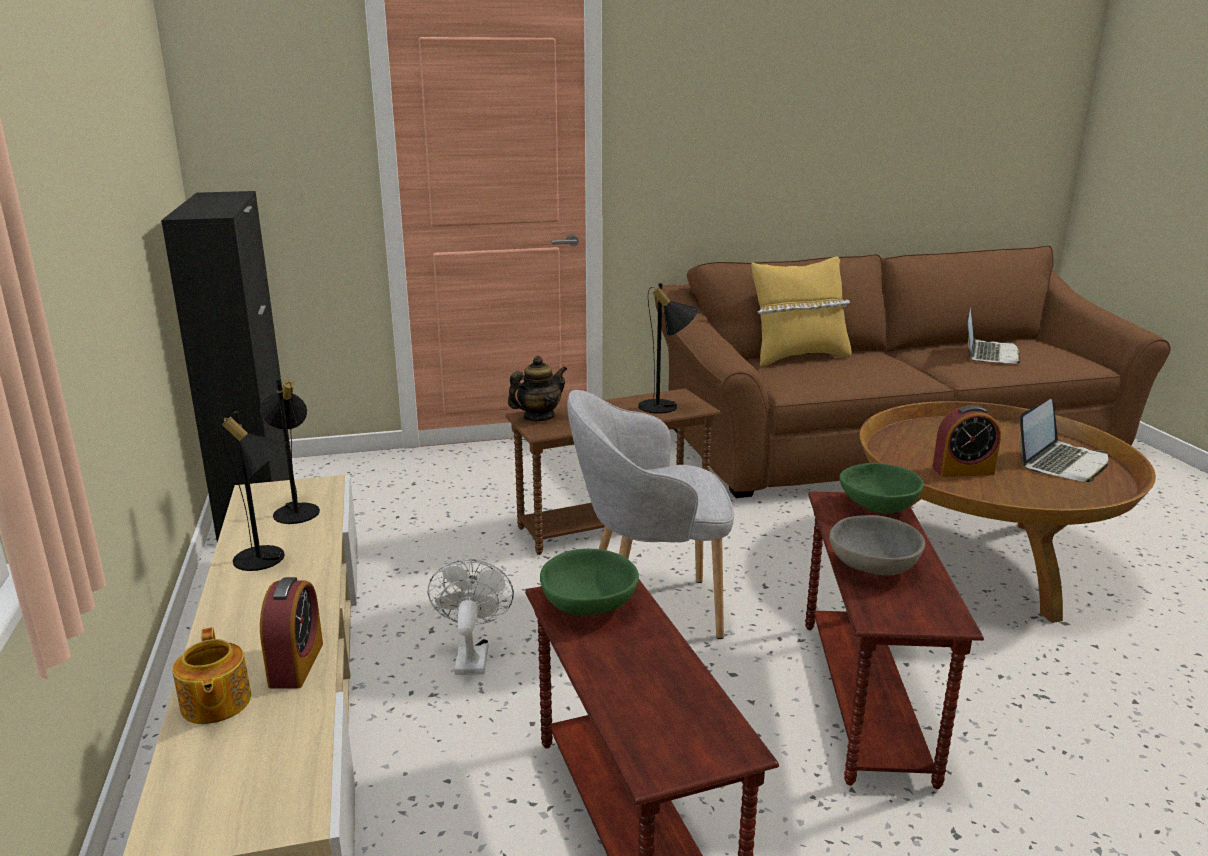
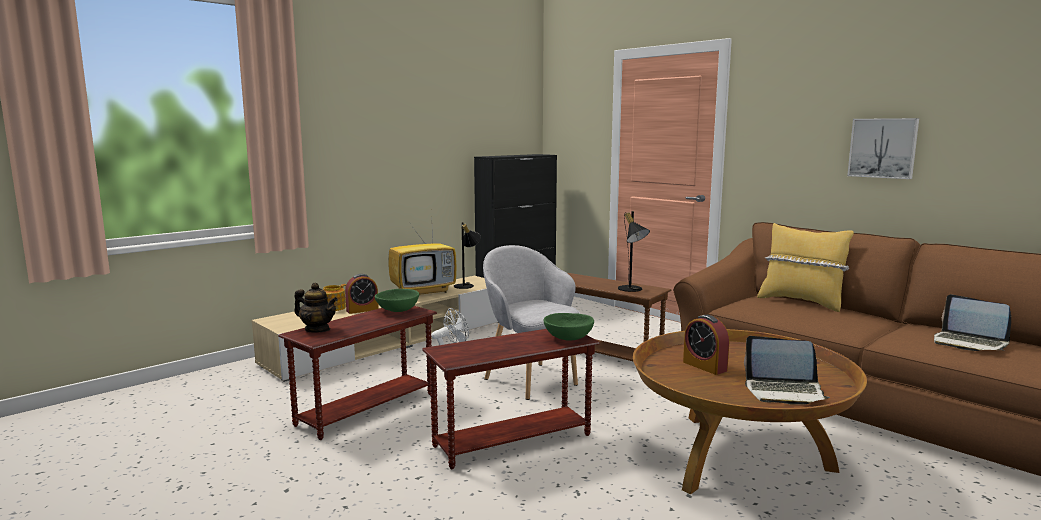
camera: 60 degrees right, 10 degrees down
black table lamp [217,411,286,571] -> television [388,225,457,295]
teapot [508,356,567,421] -> teapot moved to [294,283,338,332]
grey bowl [829,515,925,576] -> none
laptop [967,307,1021,364] -> laptop turned 60 degrees clockwise [934,294,1011,351]
none -> picture [847,118,919,179]

